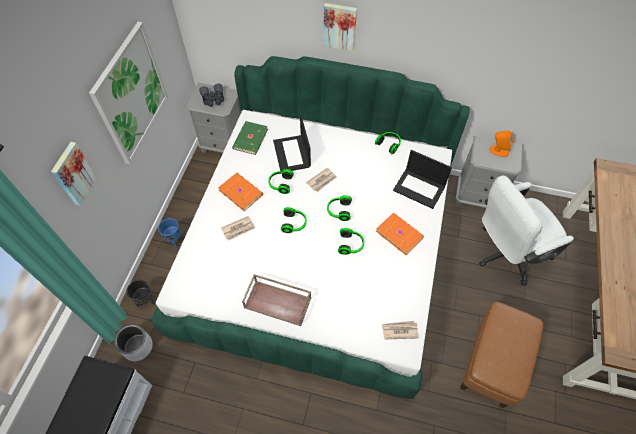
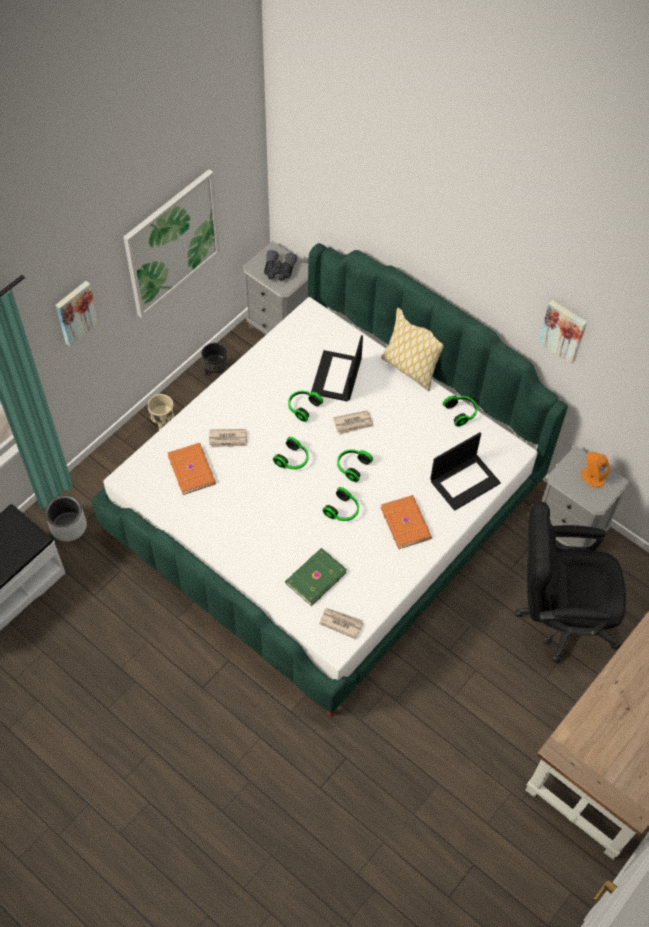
camera: 25 degrees right, 0 degrees up
black planter [127,280,154,307] -> black planter moved to [202,343,227,376]
blue planter [158,218,182,248] -> beige planter [147,394,174,430]
orange book [218,173,263,211] -> orange book moved to [168,443,216,495]
green book [232,121,268,155] -> green book moved to [285,548,347,606]
brown tray [242,274,312,326] -> none
picture [323,3,357,51] -> picture moved to [538,300,587,364]
laptop [393,150,452,209] -> laptop turned 90 degrees counterclockwise [430,432,501,511]
brown ottoman [460,302,543,408] -> none
white office chair [479,175,574,286] -> black office chair [515,502,626,663]
none -> pillow [381,307,444,391]

